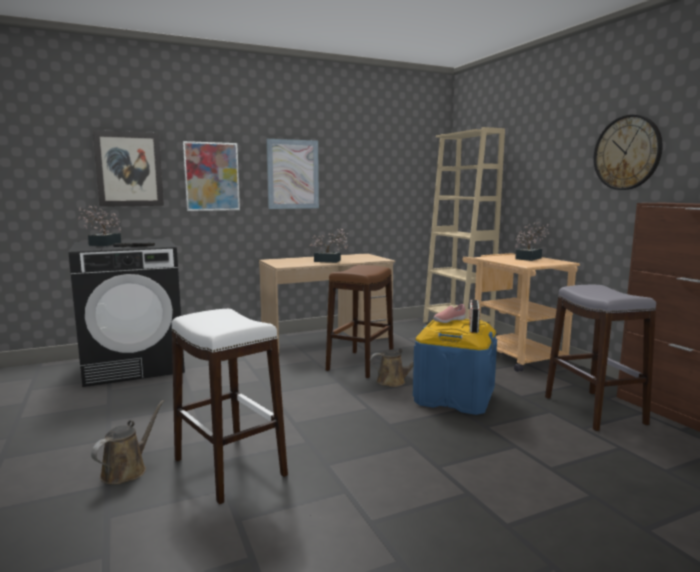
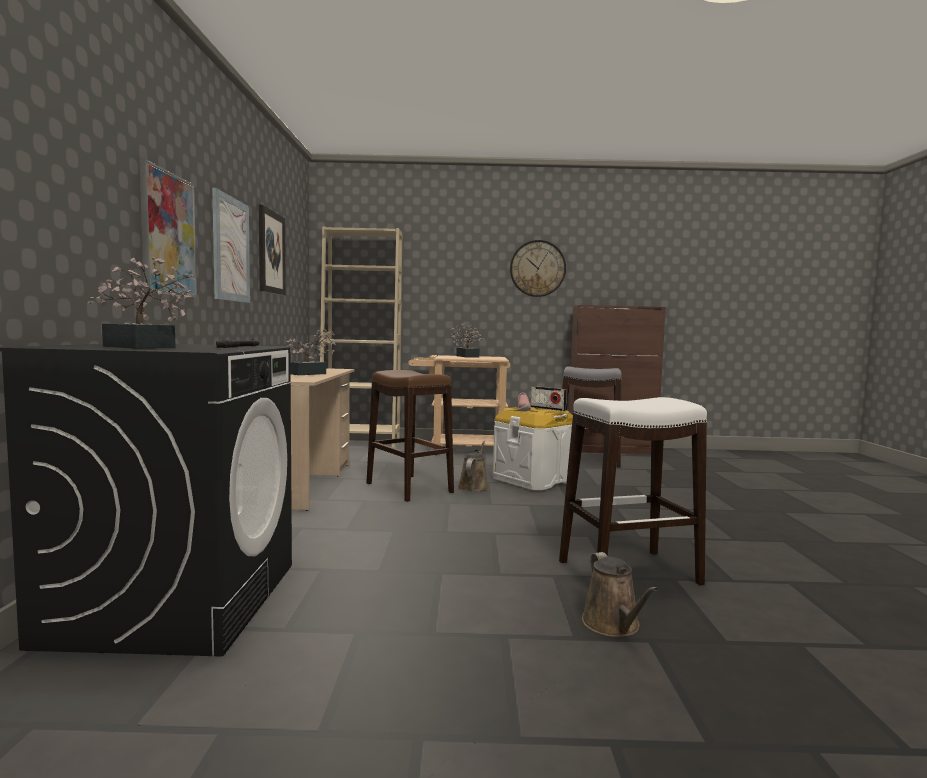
camera: 65 degrees left, 5 degrees down
brown watering can [91,400,165,484] -> brown watering can turned 150 degrees counterclockwise [582,552,658,637]
picture [93,130,164,207] -> picture moved to [259,205,286,295]
blue storage box [413,319,497,415] -> white storage box [493,407,573,491]

